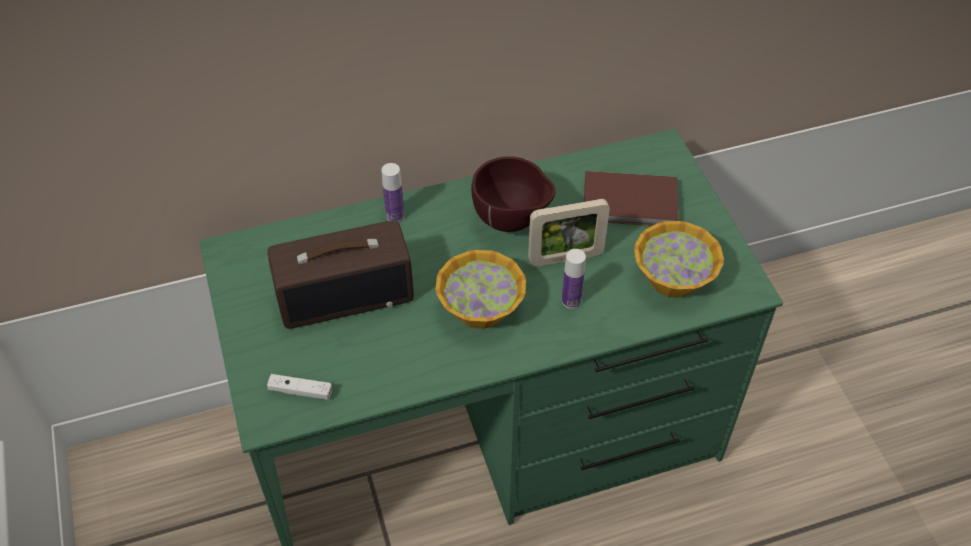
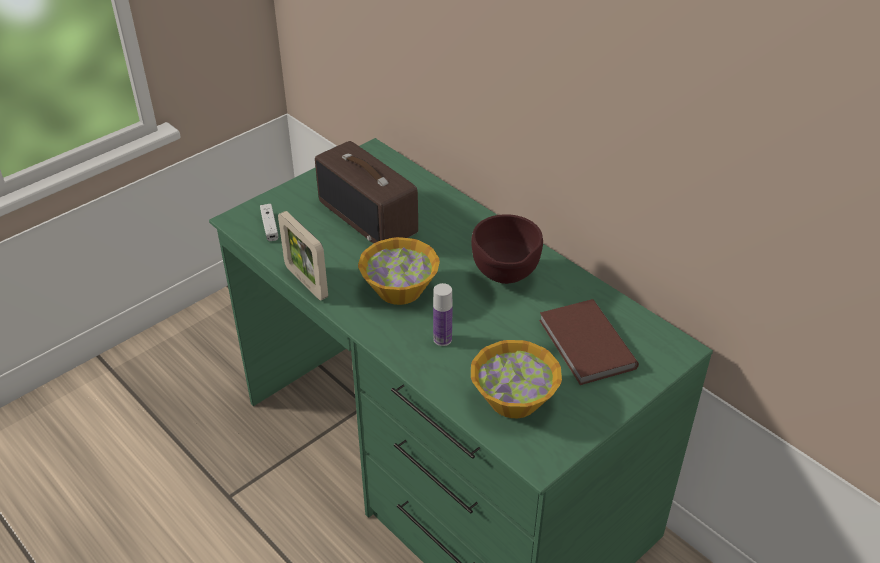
camera: 65 degrees right, 10 degrees down
bottle [382,163,404,222] -> none
picture frame [528,199,610,267] -> picture frame moved to [278,211,328,301]

